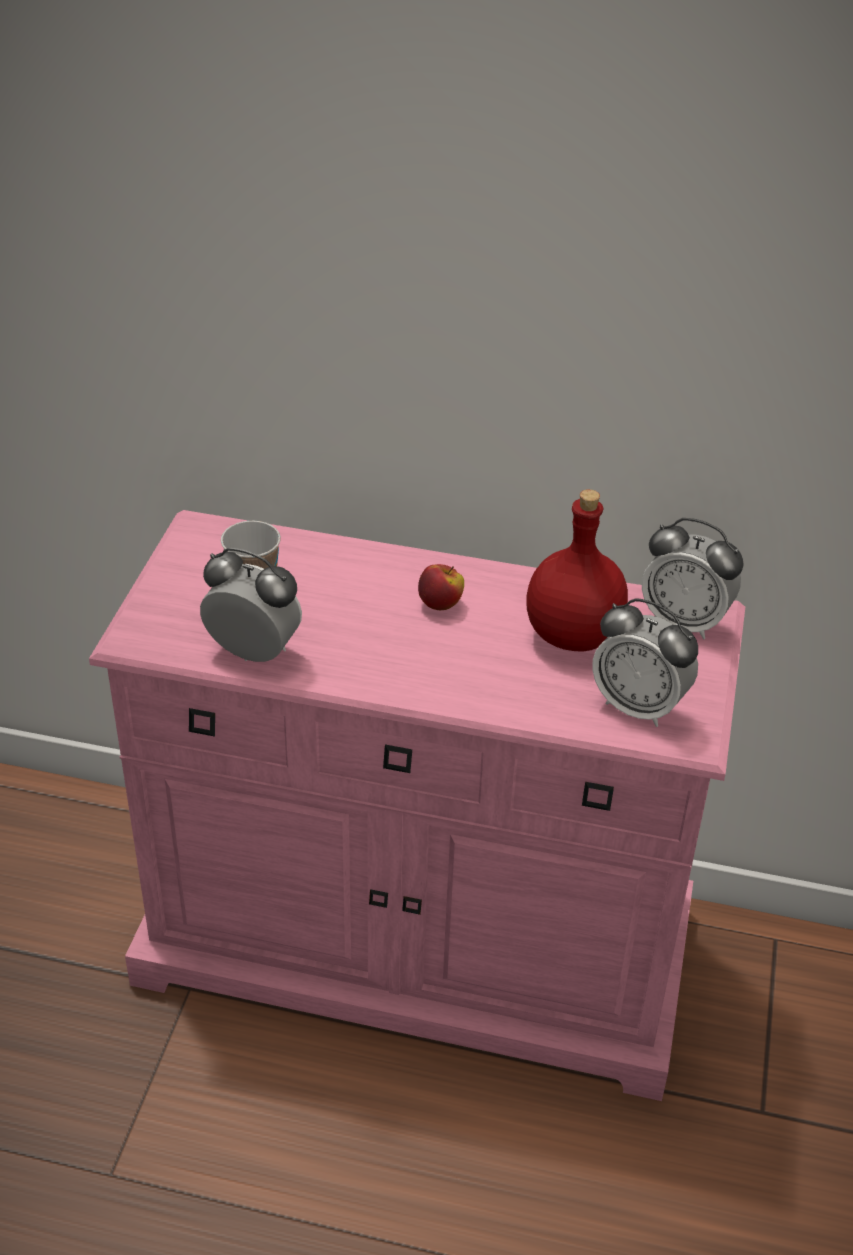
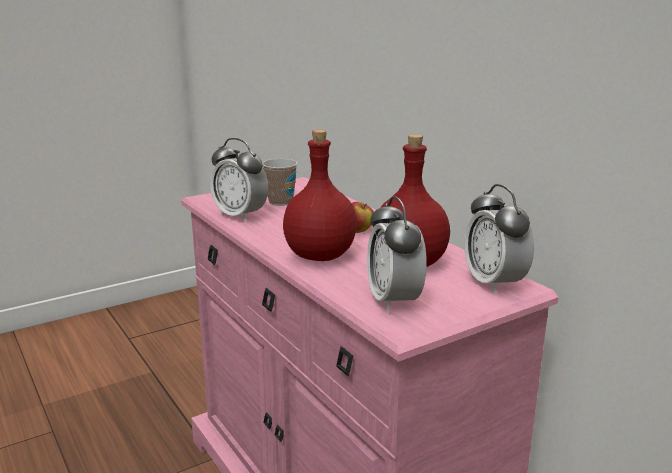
camera: 45 degrees right, 20 degrees down
alarm clock [200,548,302,662] -> alarm clock turned 150 degrees clockwise [210,138,268,222]
none -> red bottle [283,130,357,261]

